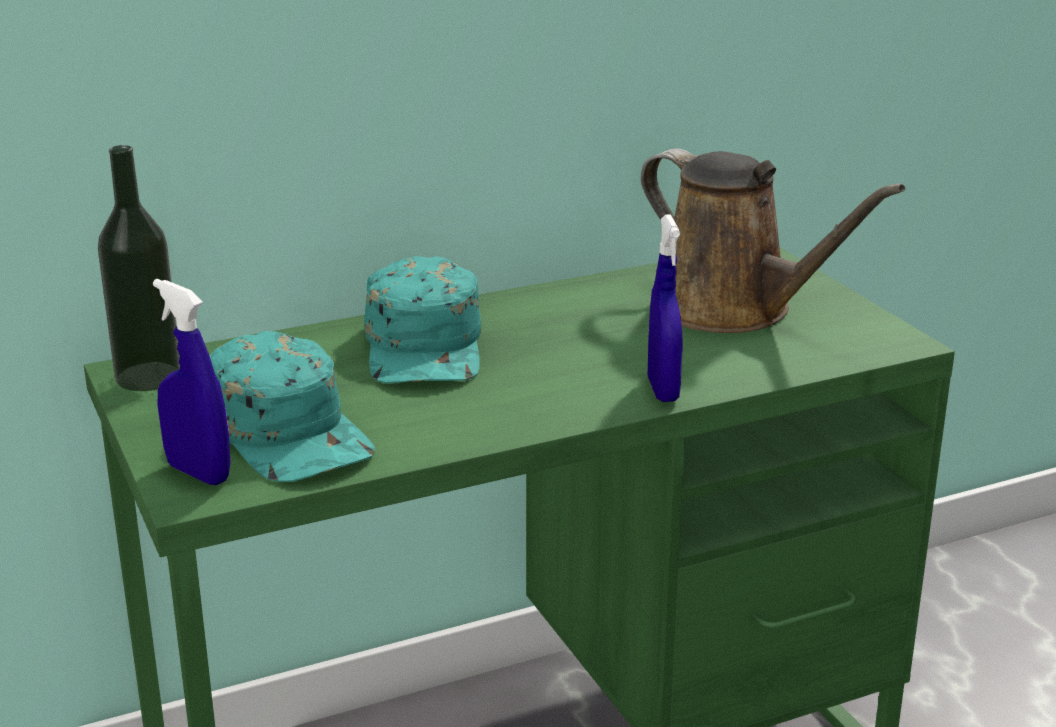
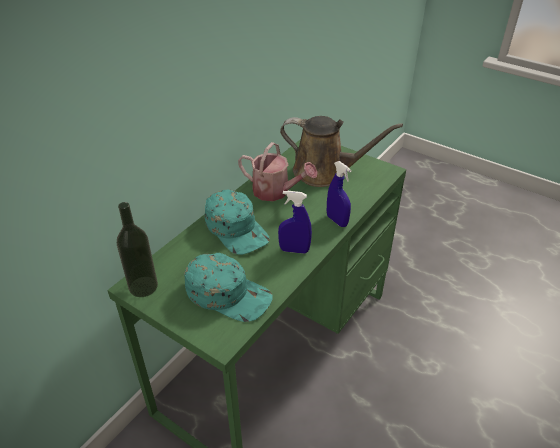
camera: 30 degrees left, 15 degrees up
blue spray bottle [153,279,231,485] -> blue spray bottle moved to [278,190,312,254]
none -> watering can [238,142,318,201]

